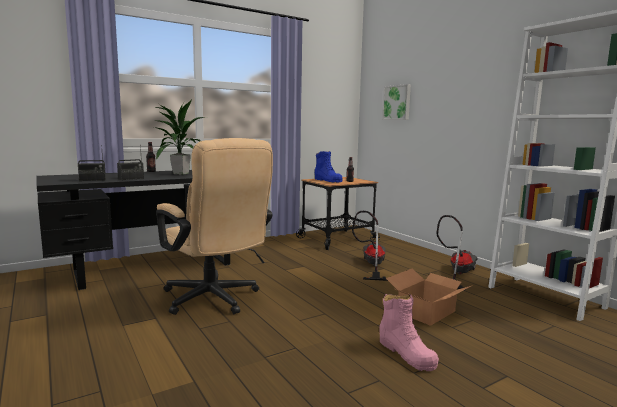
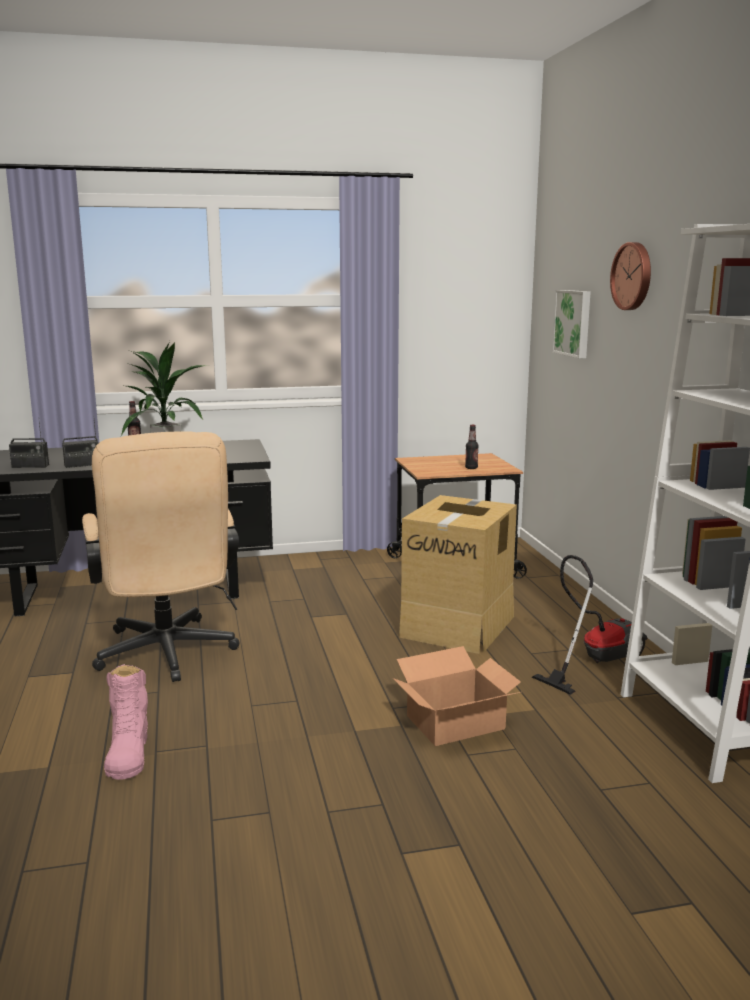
camera: 20 degrees right, 5 degrees up
blue boot [315,151,343,182] -> none
vacuum cleaner [352,211,388,281] -> cardboard box [399,495,517,654]
pink boot [379,294,439,371] -> pink boot moved to [104,664,148,780]
none -> wall clock [610,242,651,310]

